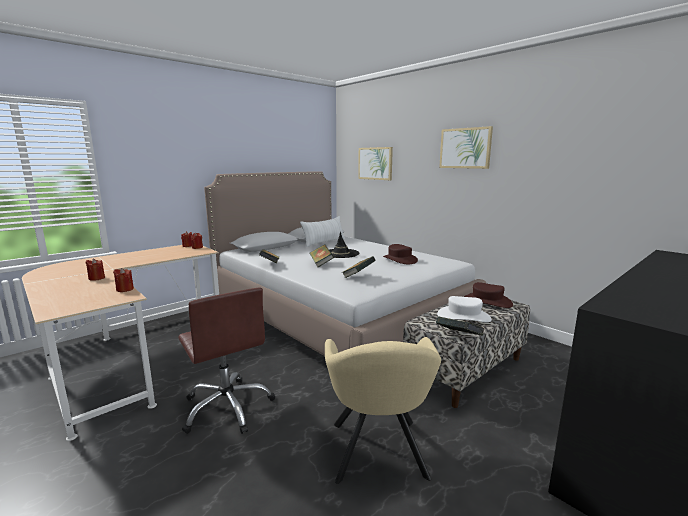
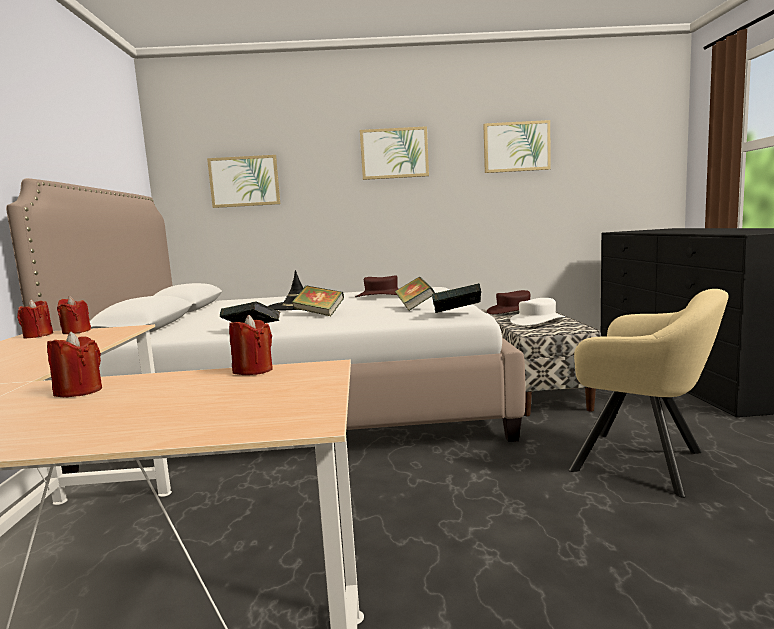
camera: 50 degrees left, 5 degrees down
brown office chair [178,287,275,434] -> none
white pillow [300,216,345,247] -> none
book [436,316,485,336] -> book moved to [432,283,481,313]
none -> picture [483,120,551,173]

